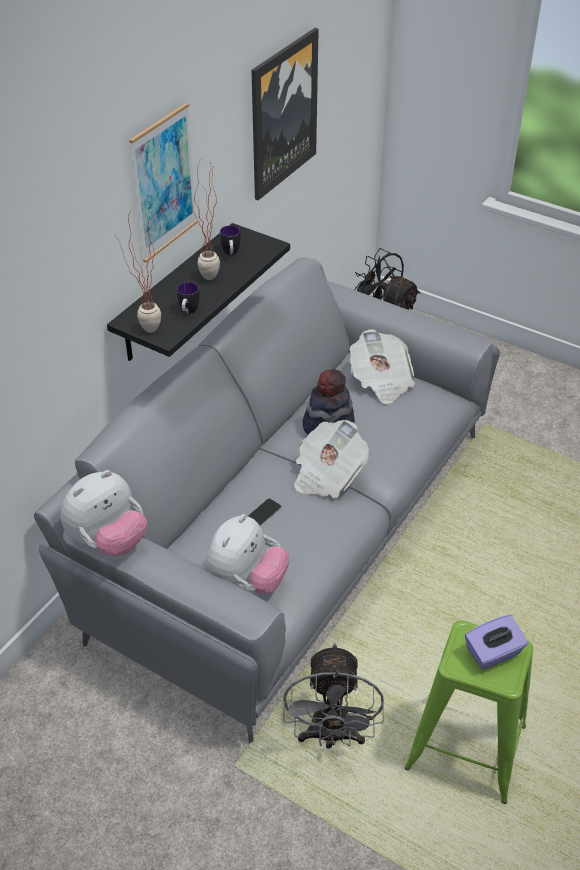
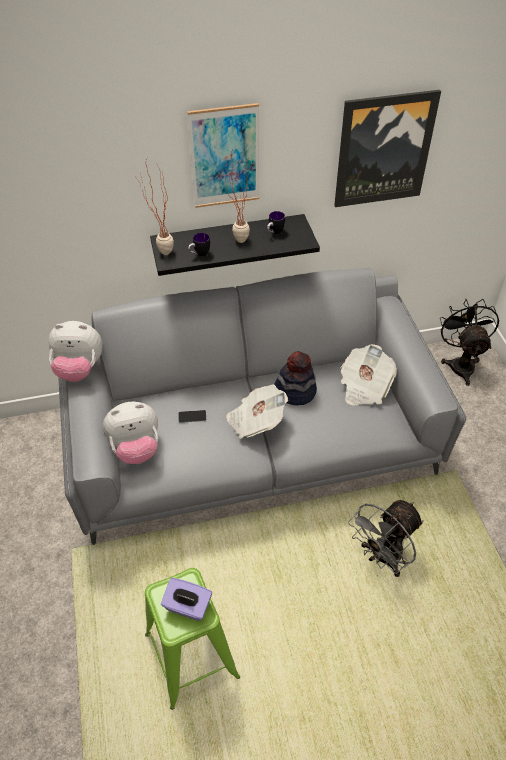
camera: 45 degrees right, 5 degrees up
grey fan [283,643,384,749] -> grey fan moved to [348,500,424,577]

